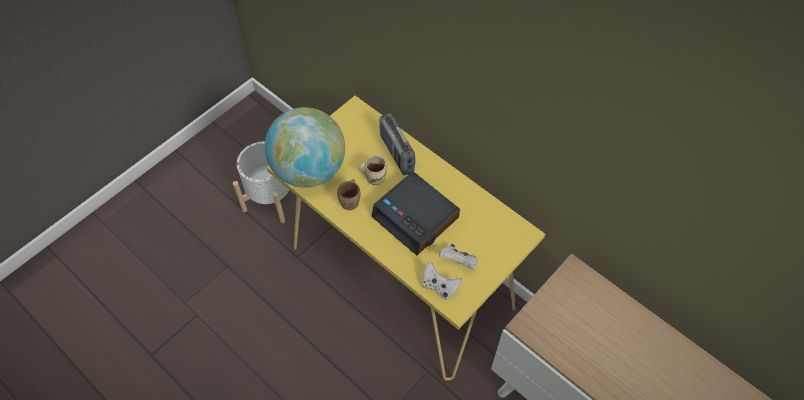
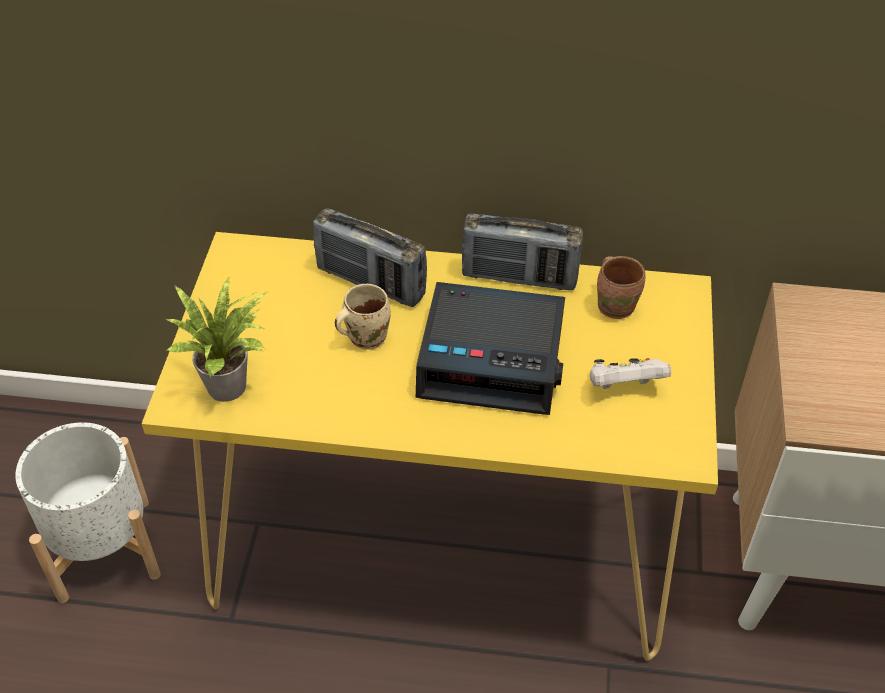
camera: 35 degrees left, 10 degrees down
globe [265,107,345,188] -> potted plant [165,277,269,402]
brown mug [337,179,360,210] -> brown mug moved to [597,256,646,319]
white game controller [422,262,462,300] -> none
none -> radio [462,214,583,290]

